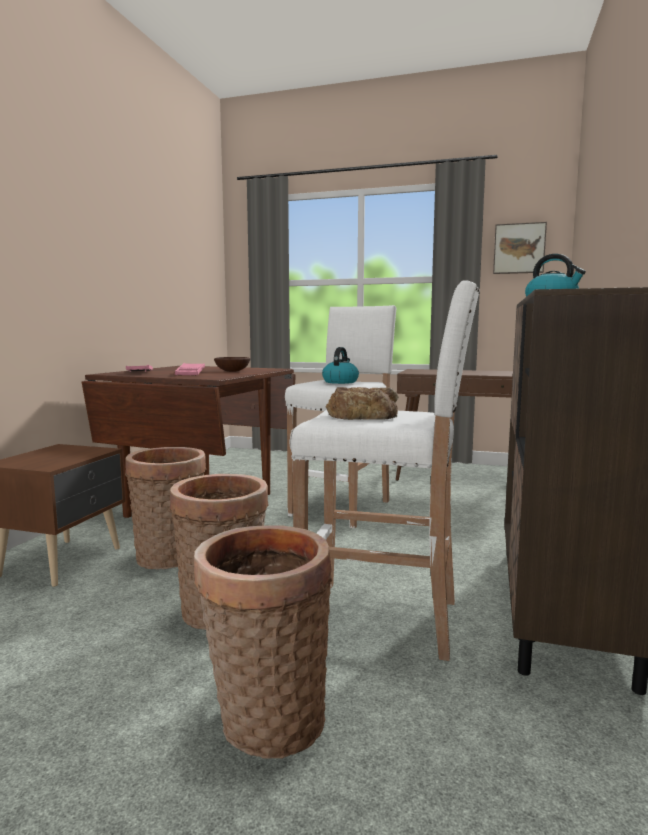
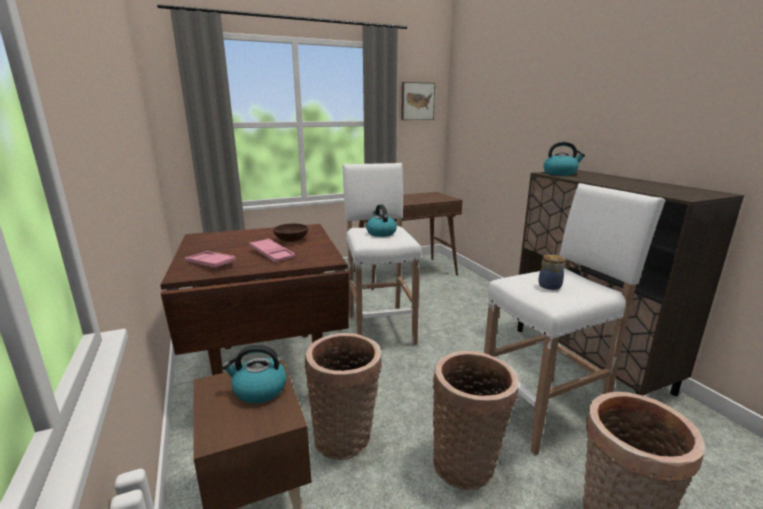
camera: 40 degrees left, 10 degrees up
bread [326,387,399,420] -> jar [538,254,565,290]
none -> kettle [222,345,287,403]

